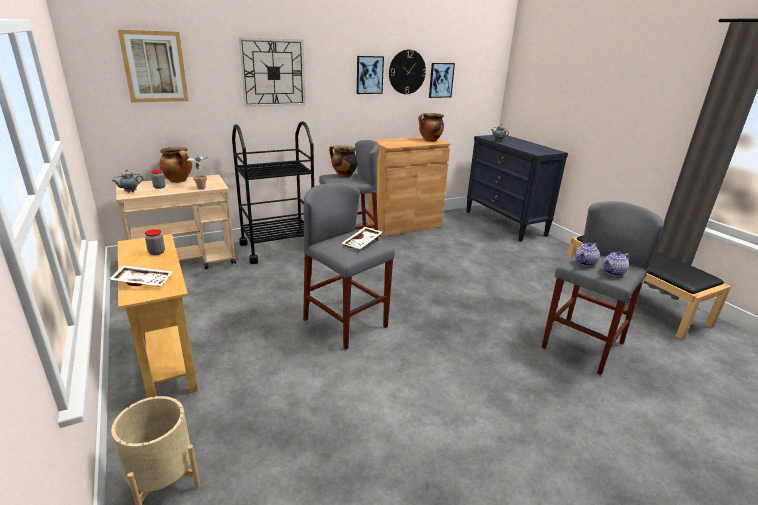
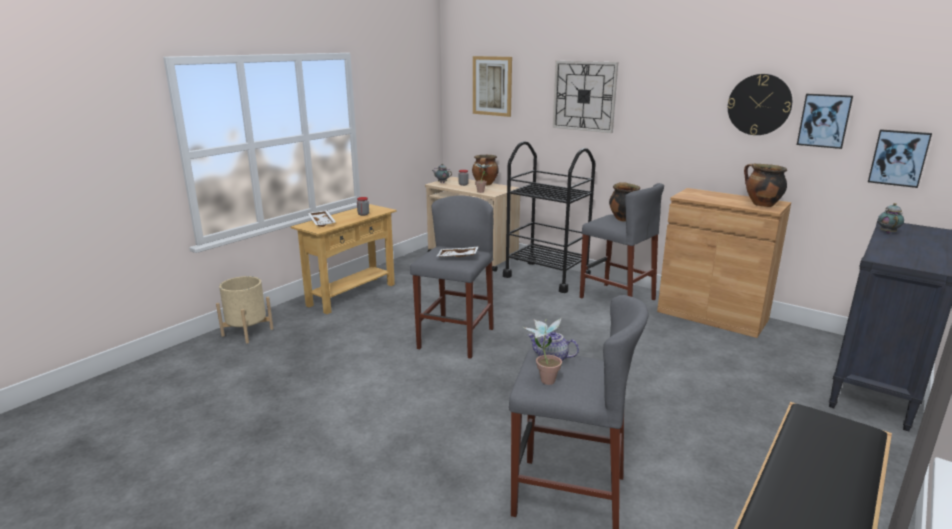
camera: 65 degrees right, 5 degrees down
picture [357,56,384,94] -> picture moved to [868,129,932,188]
teapot [603,251,630,276] -> potted plant [523,318,562,385]

